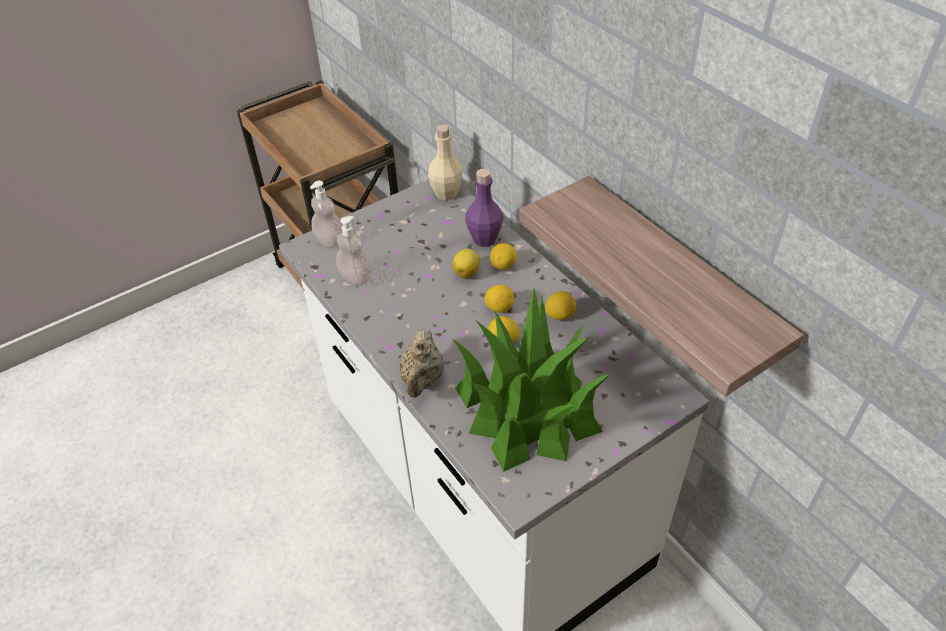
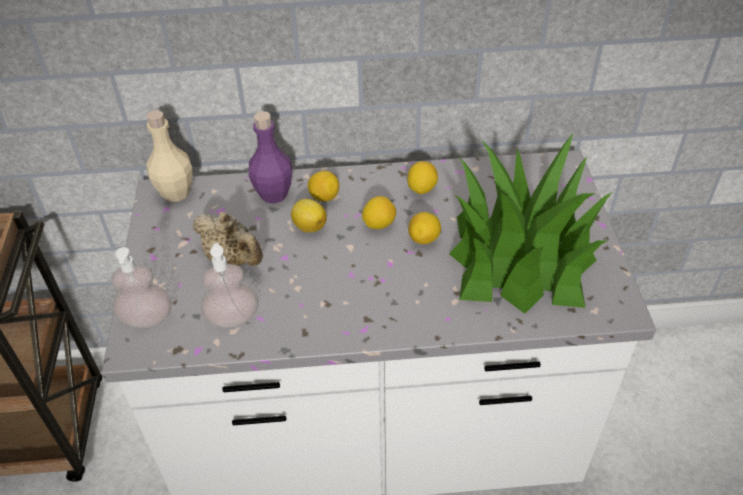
camera: 60 degrees left, 0 degrees up
beige teapot [399,329,444,398] -> beige teapot moved to [193,211,263,266]
shelf [519,176,804,397] -> none

